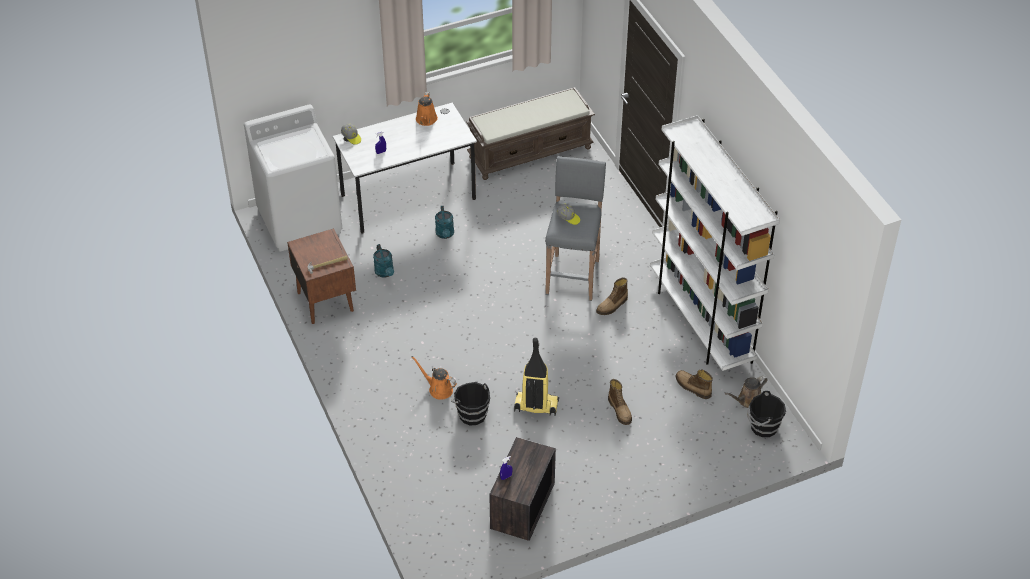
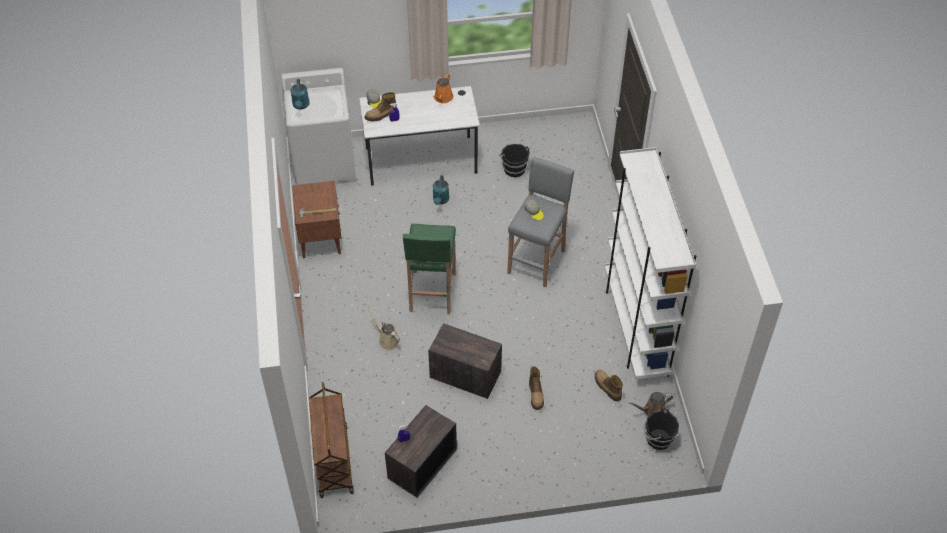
camera: 15 degrees right, 5 degrees up
turquoise watering can [373,244,394,277] -> turquoise watering can moved to [290,79,309,110]
orange watering can [412,356,457,400] -> beige watering can [368,308,400,350]
black bucket [451,382,490,426] -> black bucket moved to [499,144,530,177]
brown bench [466,87,595,180] -> none
vacuum cleaner [514,338,559,416] -> crate [428,323,502,399]
boot [596,277,628,315] -> boot moved to [364,92,397,121]
none -> brown cart [309,382,354,498]
none -> green stool [403,224,456,314]

